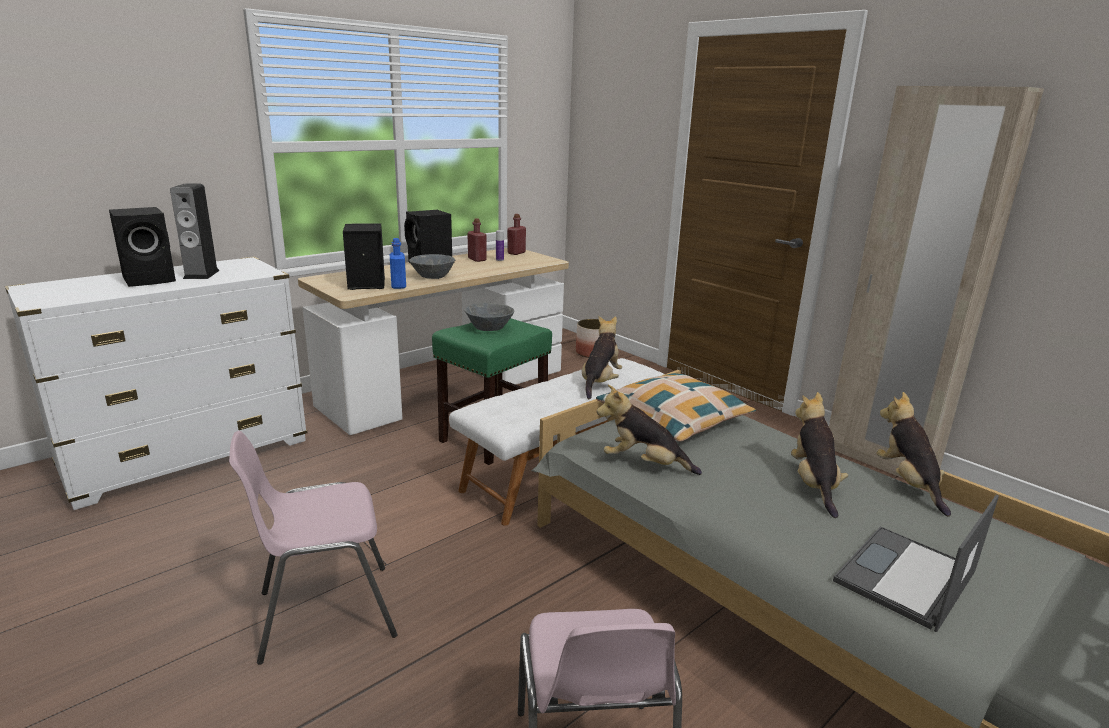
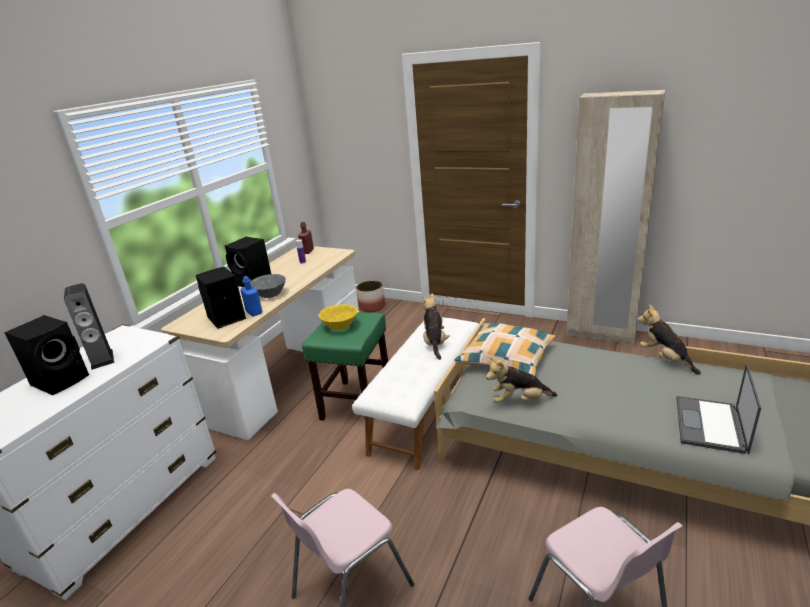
camera: 20 degrees left, 5 degrees up
grey bowl [464,303,515,331] -> yellow bowl [319,304,358,330]
red bottle [467,218,486,262] -> none
plush toy [791,392,848,518] -> none

